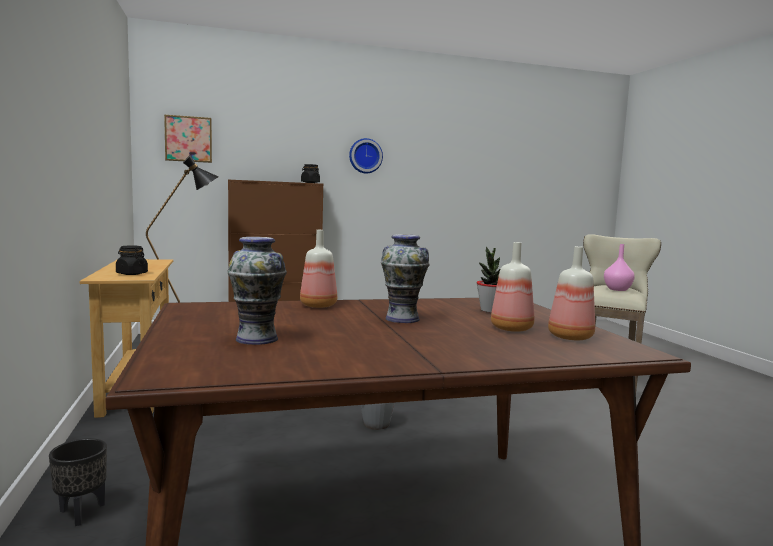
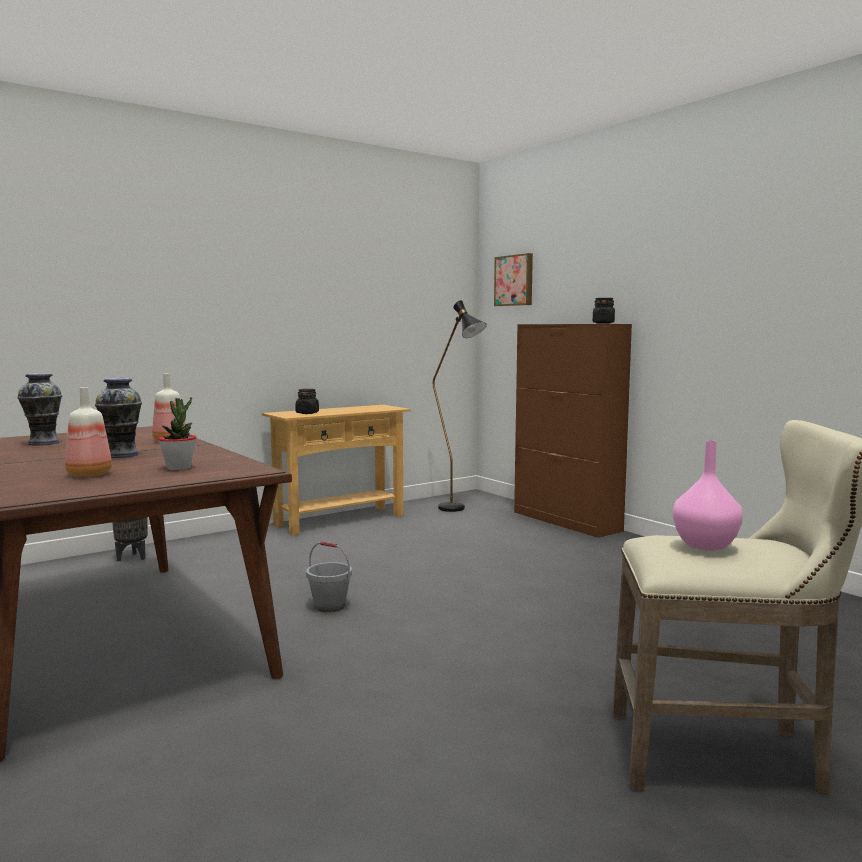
camera: 70 degrees right, 0 degrees up
wall clock [349,138,383,173] -> none
bottle [548,246,595,340] -> none

